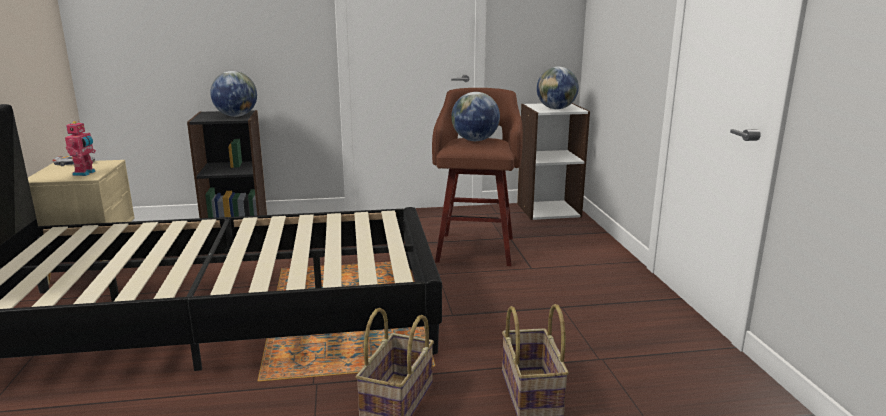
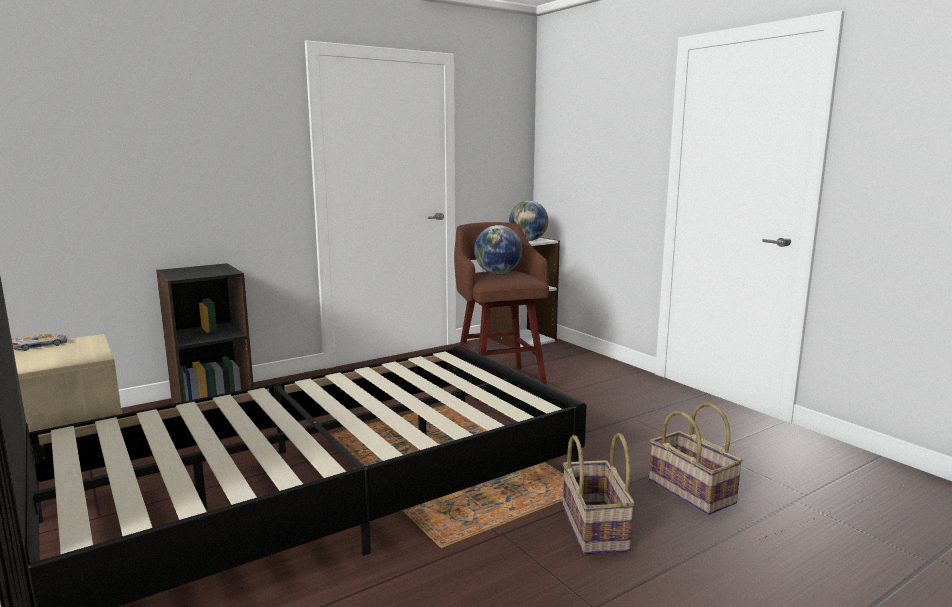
camera: 25 degrees left, 5 degrees down
toy robot [65,121,96,176] -> none
globe [210,71,257,117] -> none

